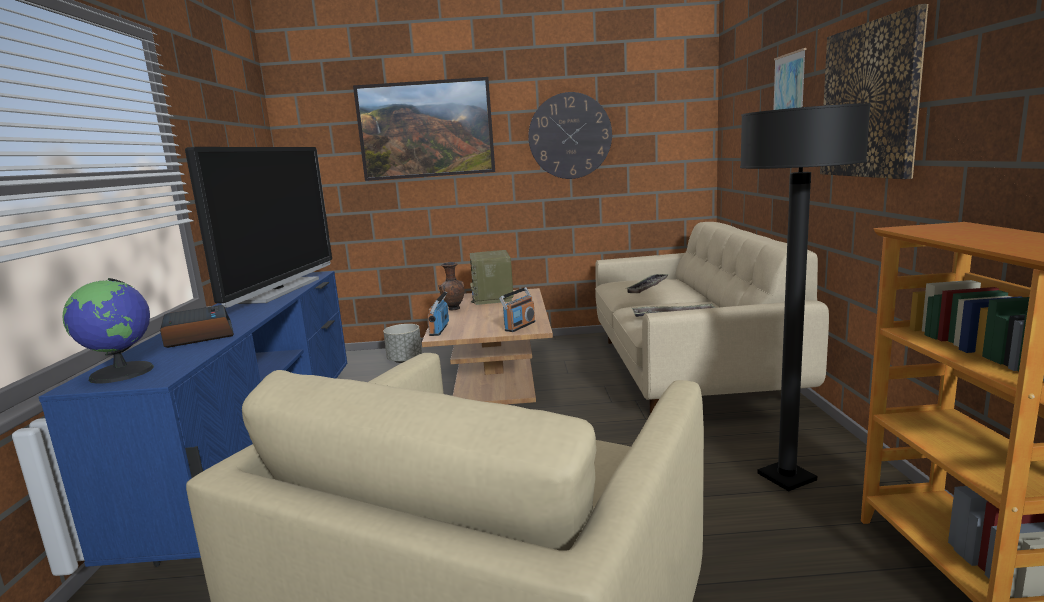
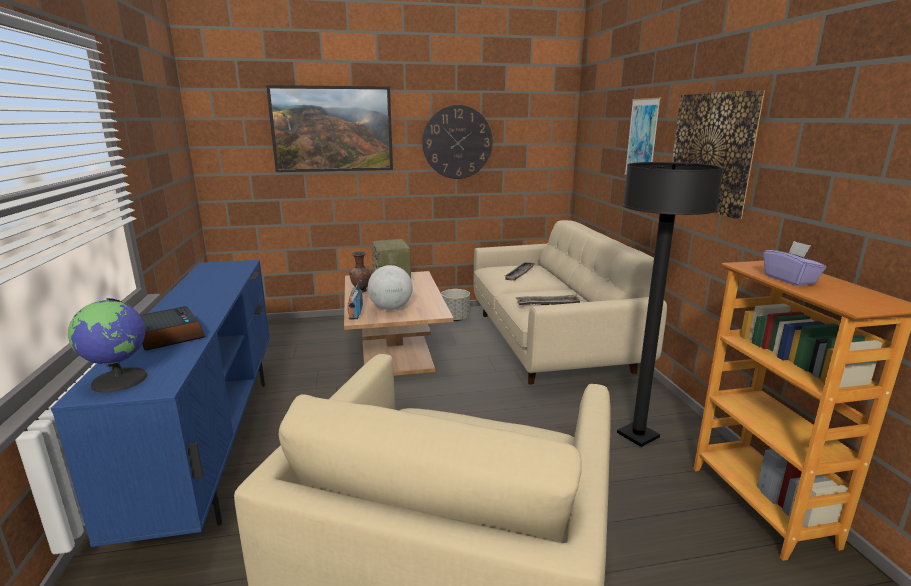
camera: 10 degrees left, 5 degrees up
television [185,147,332,308] -> none
grey planter [383,324,422,363] -> grey planter moved to [441,289,470,321]
radio [499,287,535,332] -> none
none -> globe [368,265,413,310]
none -> purple tissue box [764,241,826,286]

